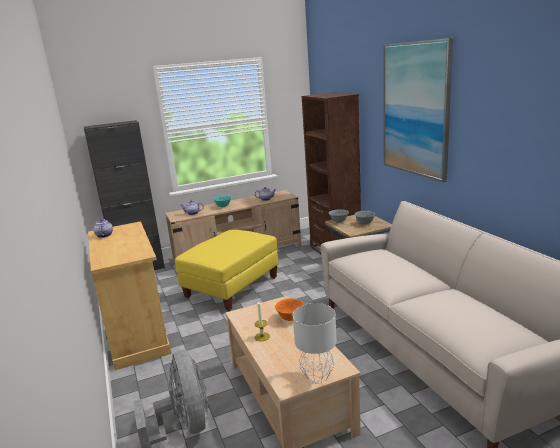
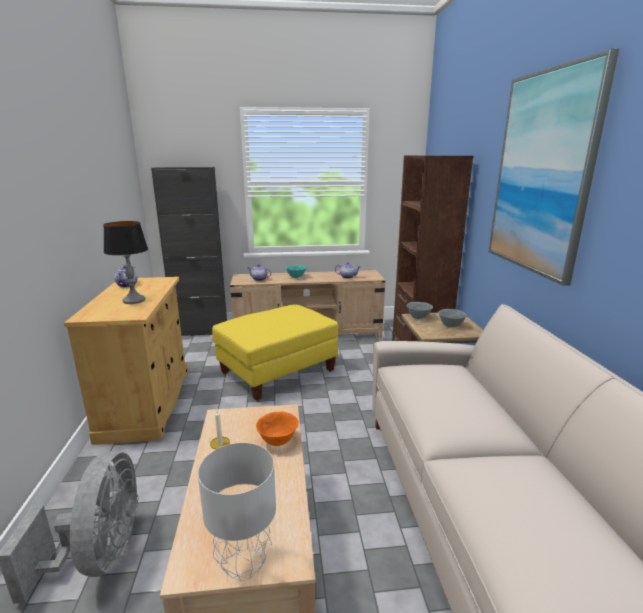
camera: 15 degrees right, 0 degrees up
none -> table lamp [103,221,148,304]

